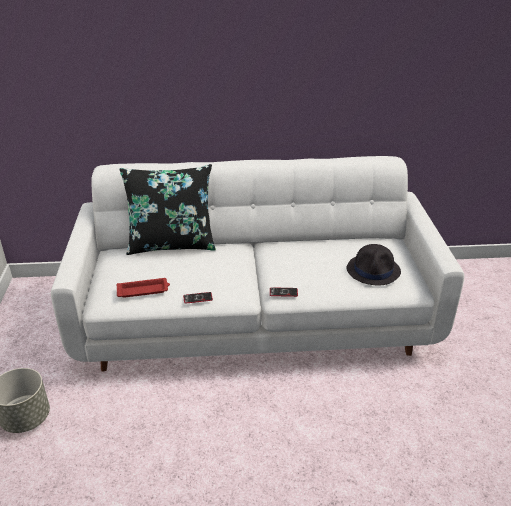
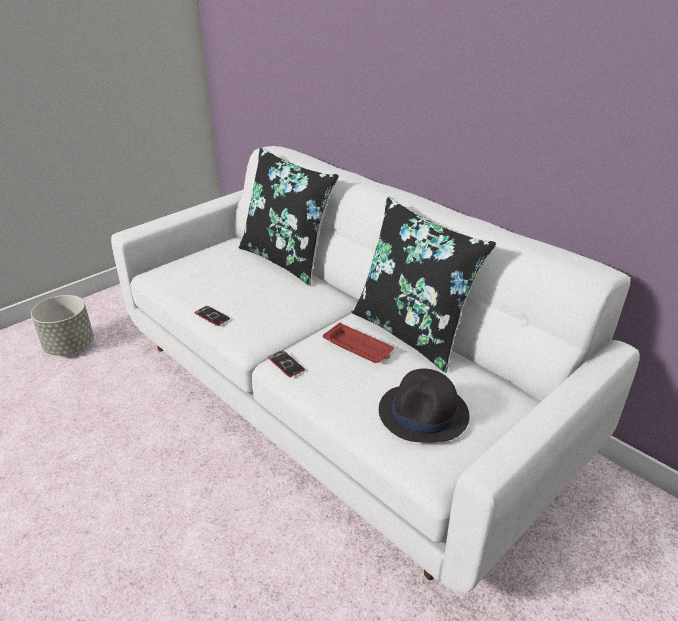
camera: 50 degrees right, 0 degrees up
red tray [117,278,170,298] -> red tray moved to [323,323,394,363]
none -> black pillow [352,196,496,373]

